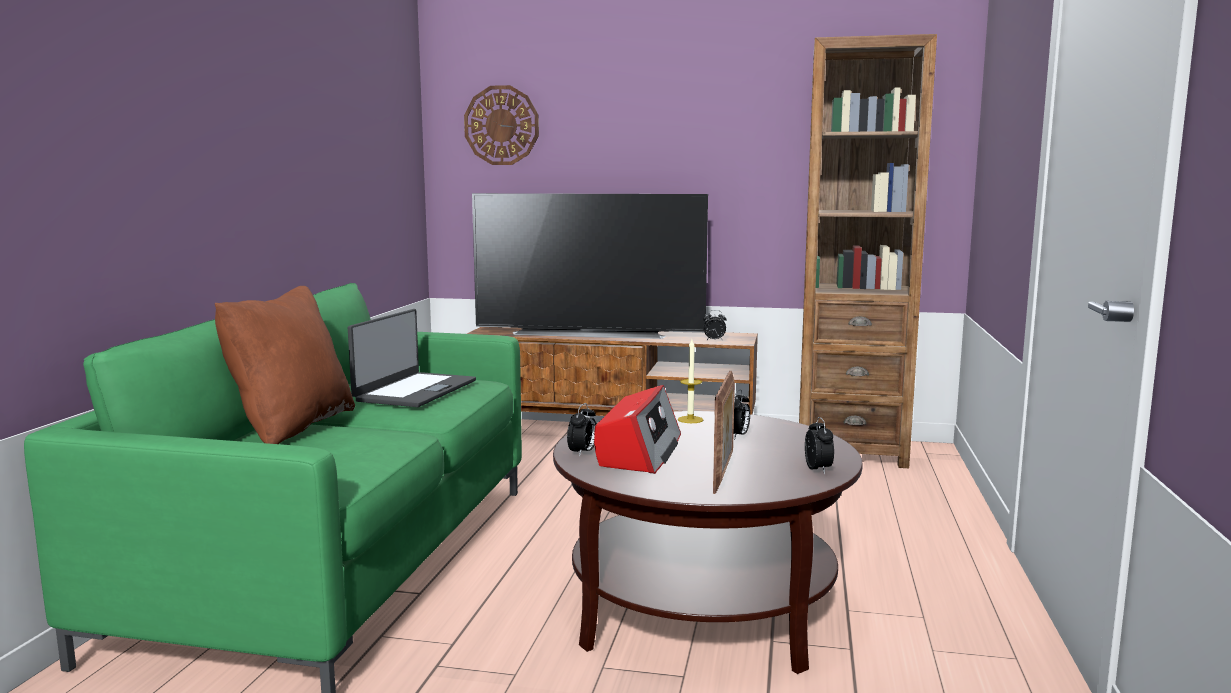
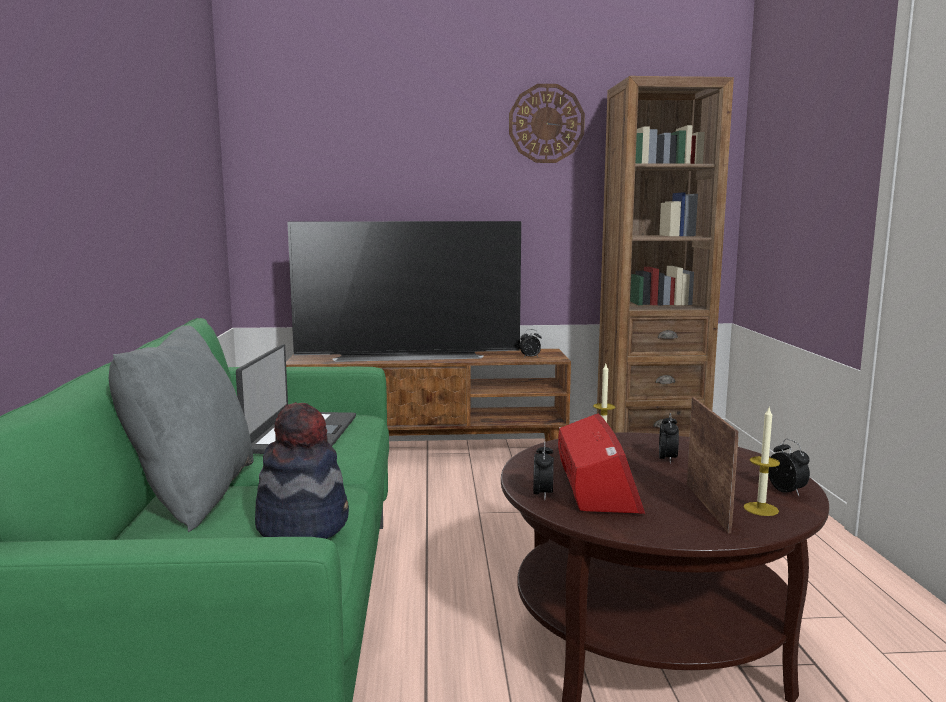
camera: 15 degrees left, 0 degrees up
brown pillow [215,286,355,444] -> grey pillow [109,326,254,532]
wall clock [464,85,539,165] -> wall clock moved to [509,84,585,163]
none -> hat [255,402,349,539]
none -> candle [744,408,780,516]

